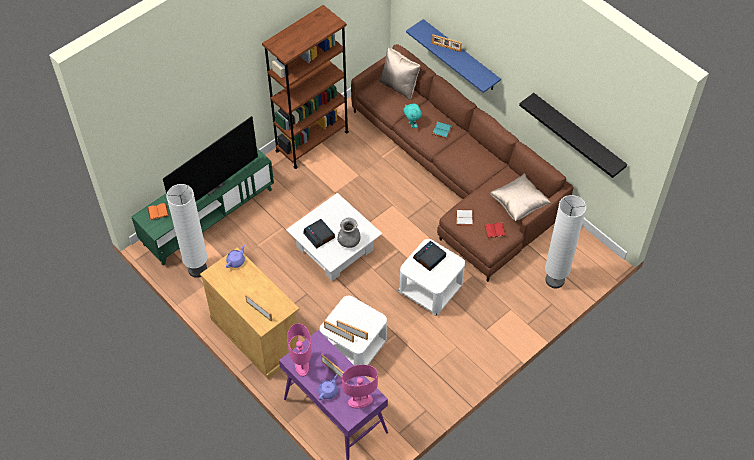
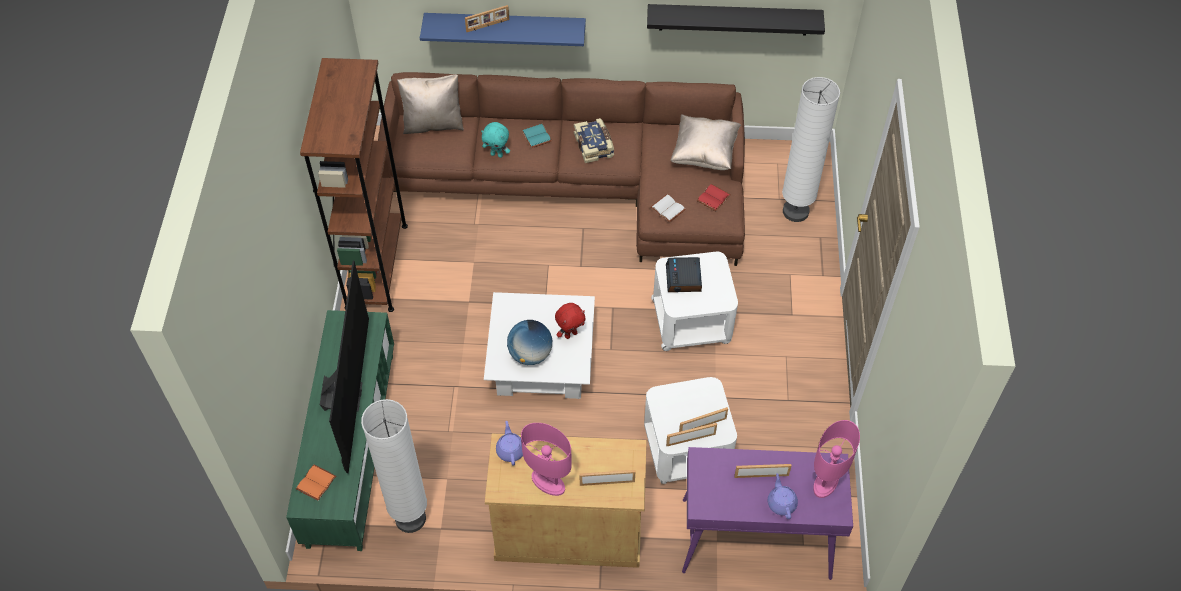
camera: 45 degrees left, 0 degrees up
pink table lamp [287,323,312,377] -> pink table lamp moved to [521,423,572,496]
alarm clock [303,219,335,249] -> globe [507,320,552,365]
grey vase [337,217,360,248] -> red plush toy [555,303,586,339]
none -> book [574,118,614,163]

